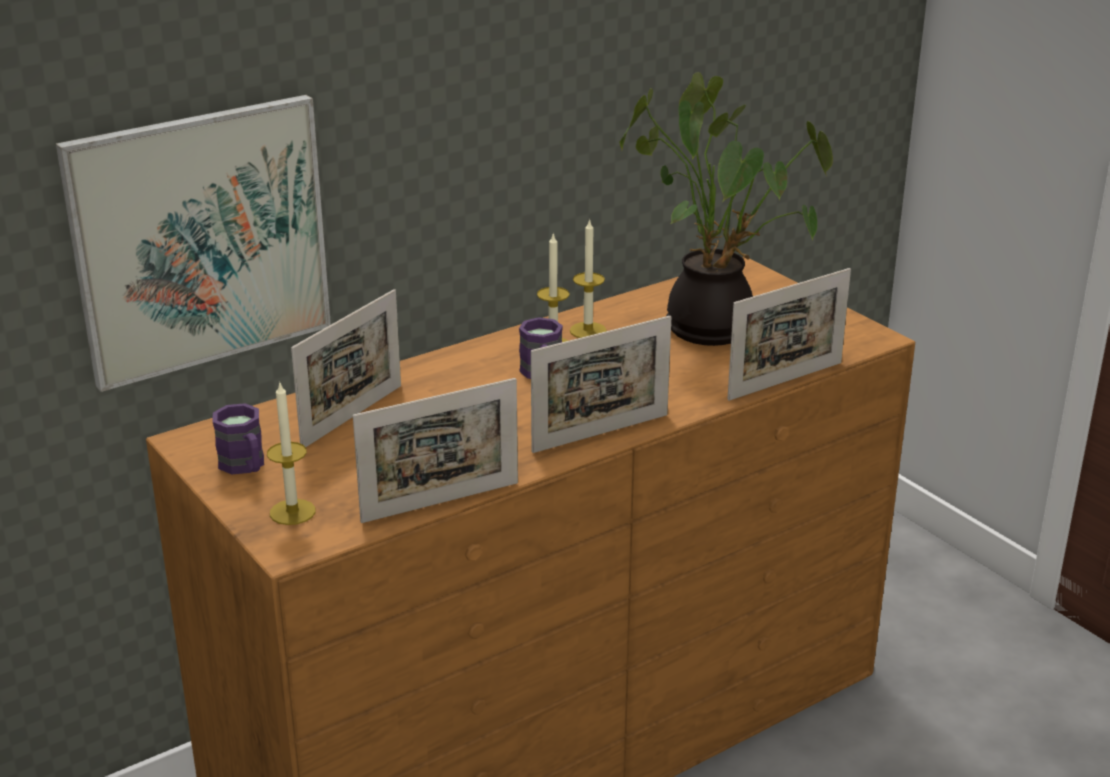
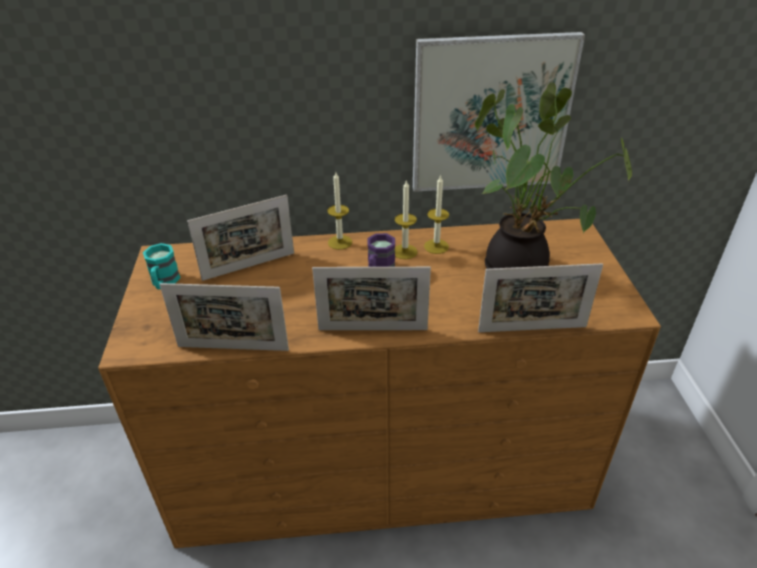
camera: 30 degrees right, 10 degrees up
picture [56,95,331,392] -> picture moved to [413,32,585,192]
purple mug [212,403,264,474] -> turquoise mug [143,243,181,289]
candle [267,381,316,525] -> candle moved to [327,172,352,250]

